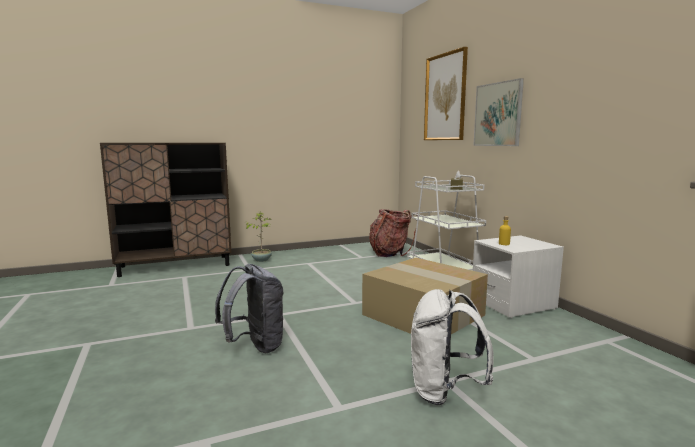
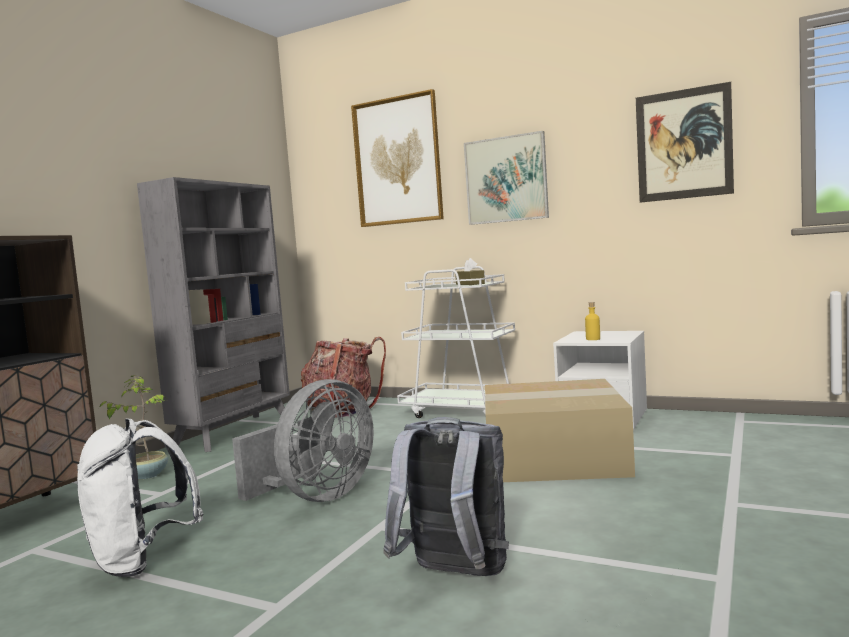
camera: 40 degrees left, 5 degrees down
white backpack [411,289,494,405] -> white backpack moved to [77,418,204,577]
none -> grey bookcase [137,177,290,452]
none -> grey fan [232,379,374,502]
none -> picture [636,82,734,203]

